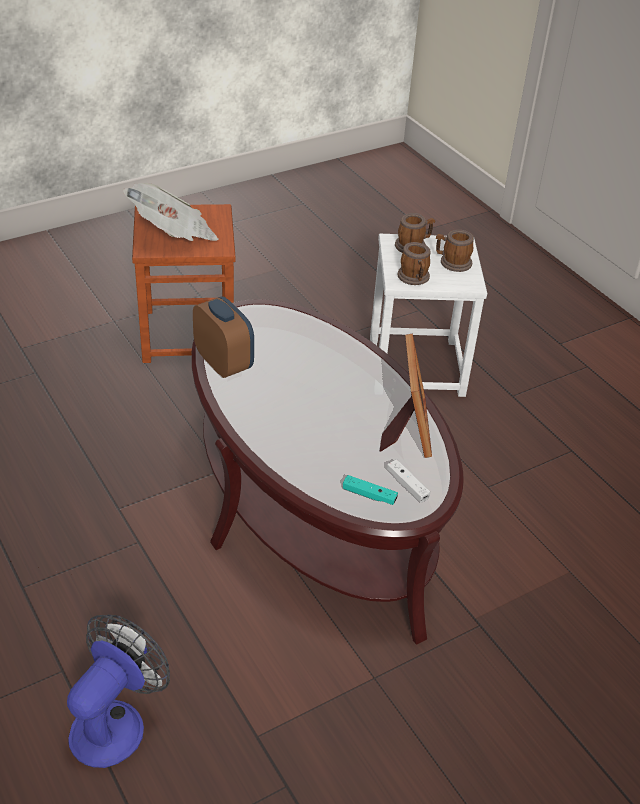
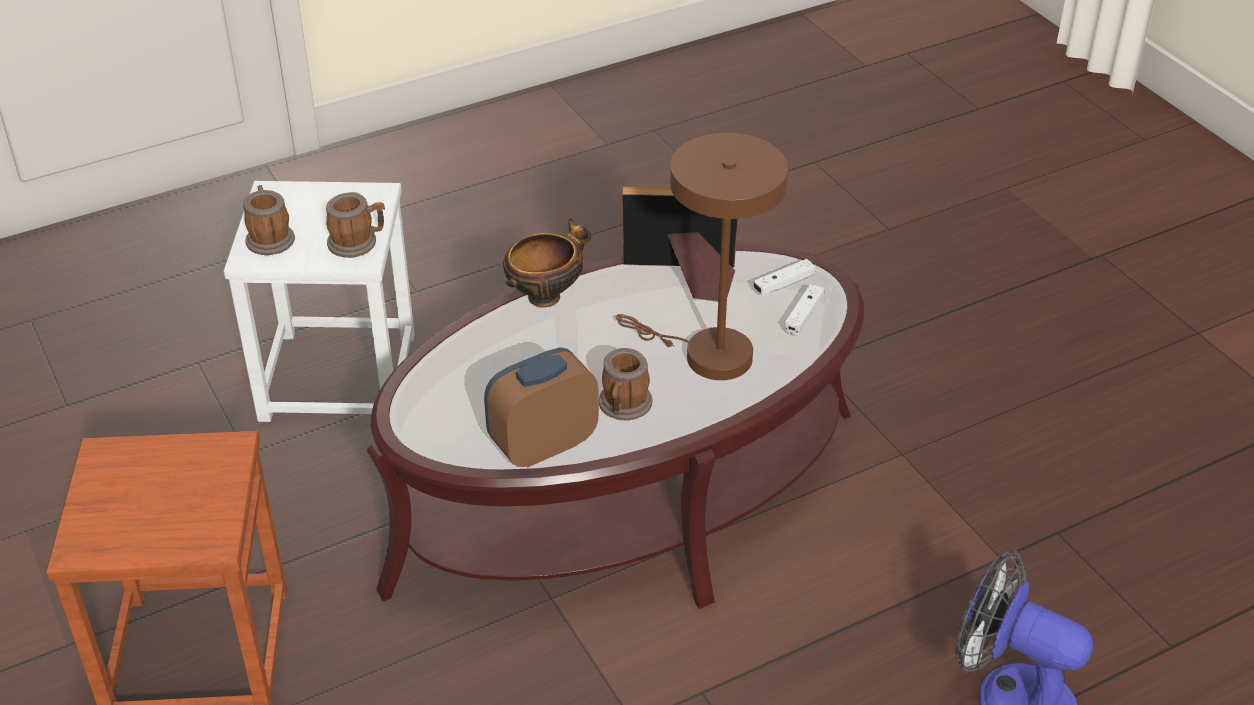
camera: 85 degrees left, 0 degrees up
newspaper [123,183,219,241] -> none
turquoise game controller [343,475,398,505] -> white game controller [784,284,824,335]
mug [436,230,474,272] -> mug moved to [599,348,653,420]
none -> bowl [503,218,591,307]
none -> brown table lamp [616,133,788,380]

